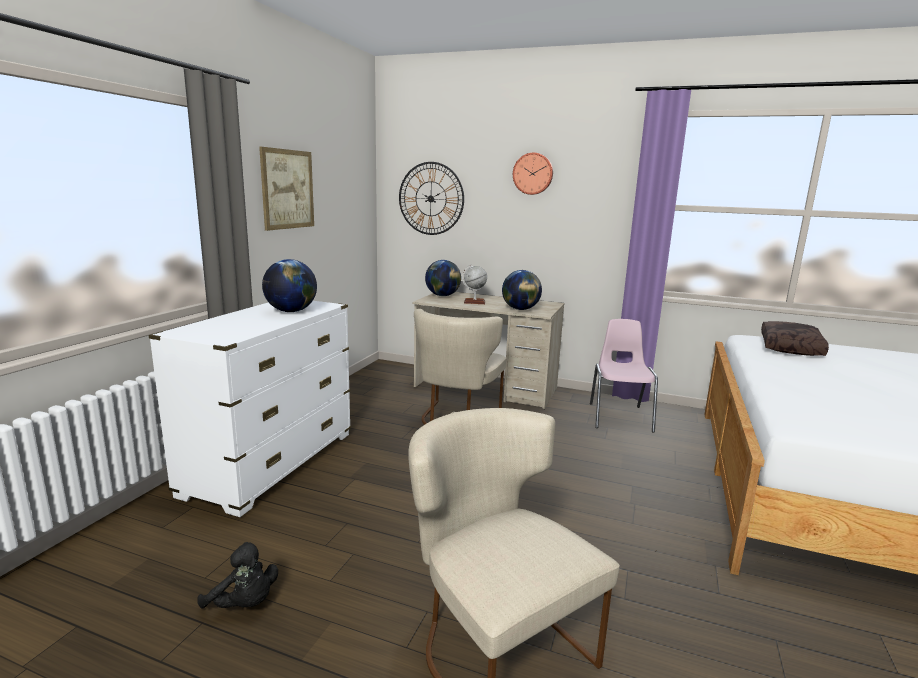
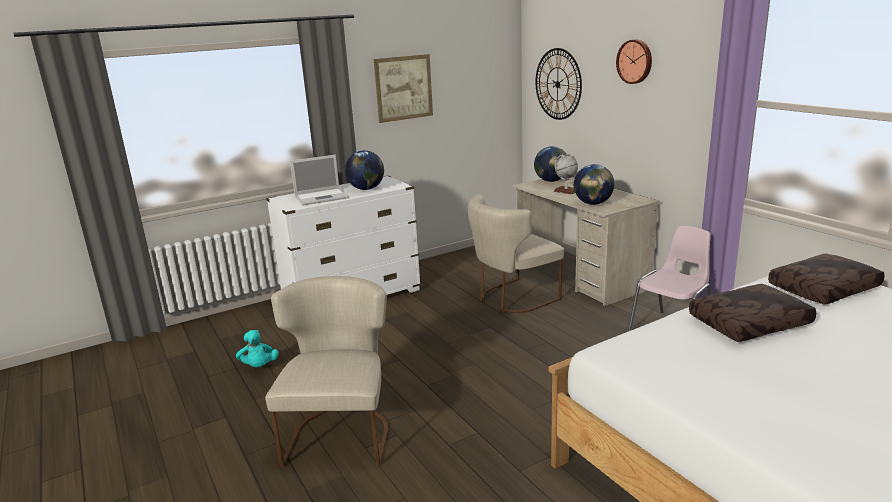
camera: 40 degrees right, 5 degrees up
black plush toy [197,542,278,609] -> turquoise plush toy [236,330,279,367]
none -> laptop [290,155,349,206]
none -> brown pillow [689,284,816,342]

